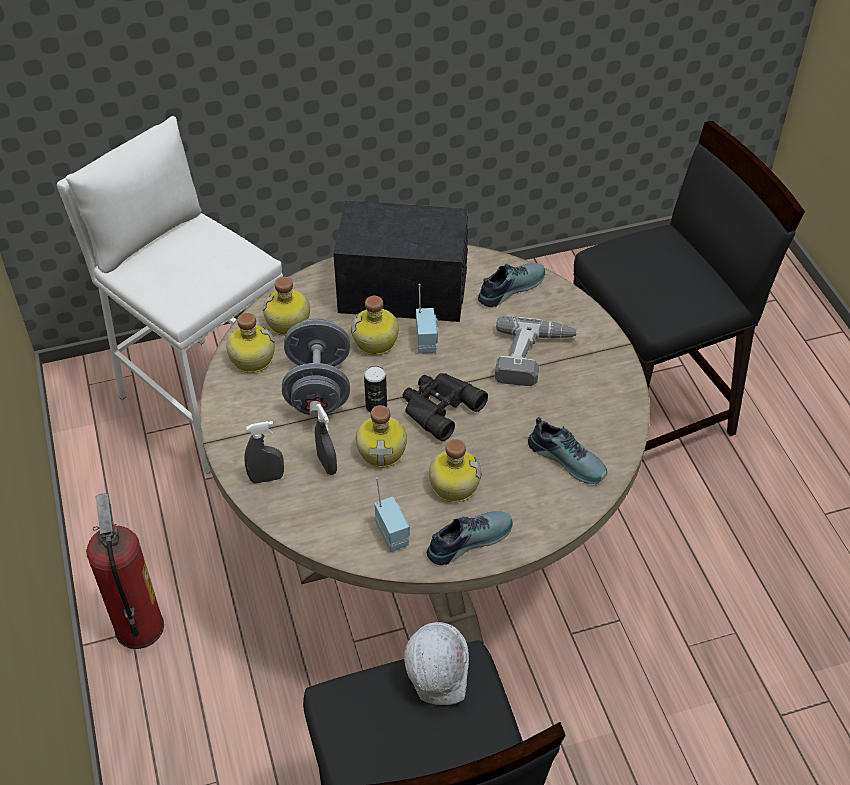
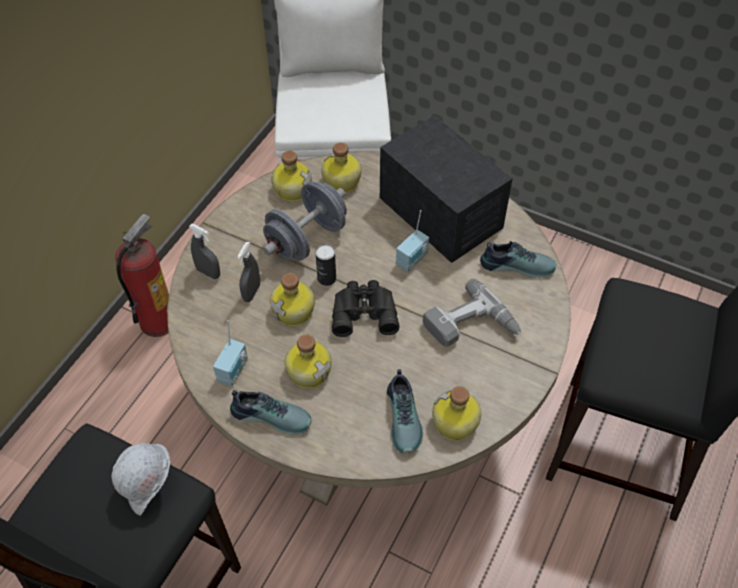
camera: 45 degrees right, 5 degrees up
bottle [351,295,399,355] -> bottle moved to [432,386,481,441]

